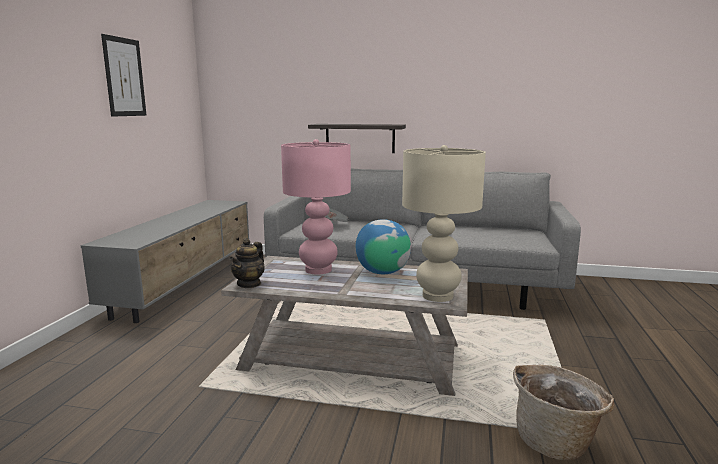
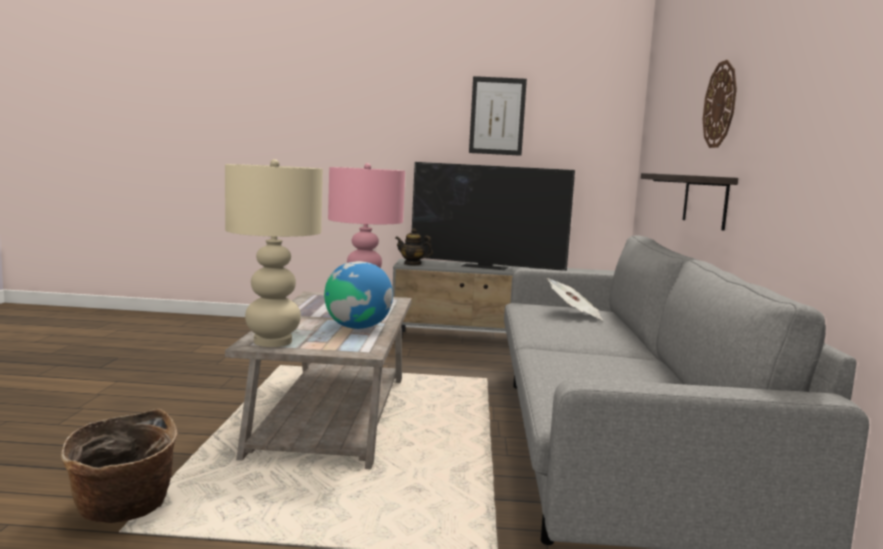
camera: 80 degrees right, 5 degrees down
teapot [230,238,265,288] -> teapot moved to [396,228,433,265]
none -> television [412,162,575,271]
none -> wall clock [703,60,737,148]

